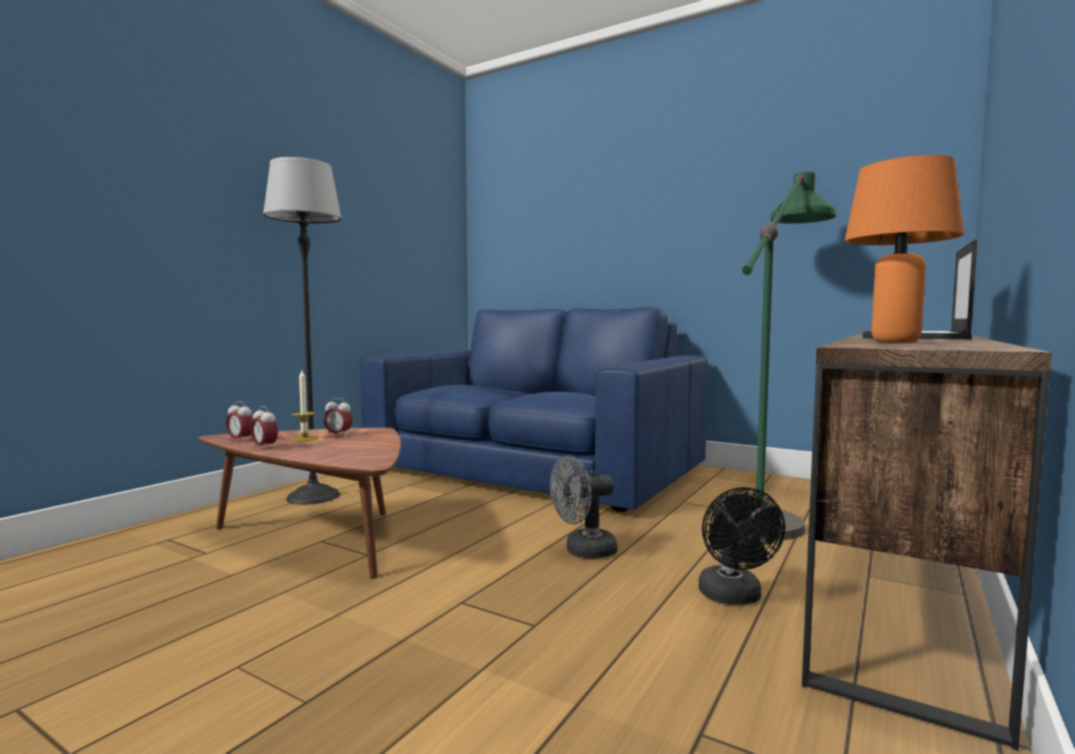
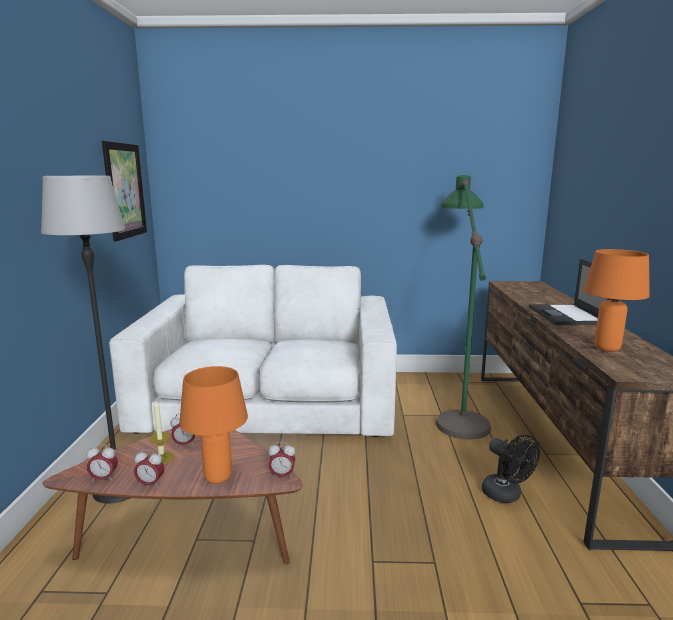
camera: 30 degrees left, 10 degrees up
blue sofa [360,308,708,512] -> white sofa [109,265,397,437]
grey fan [550,456,618,559] -> none
none -> picture [102,141,147,242]
none -> orange table lamp [180,366,248,484]
none -> alarm clock [268,442,295,479]

